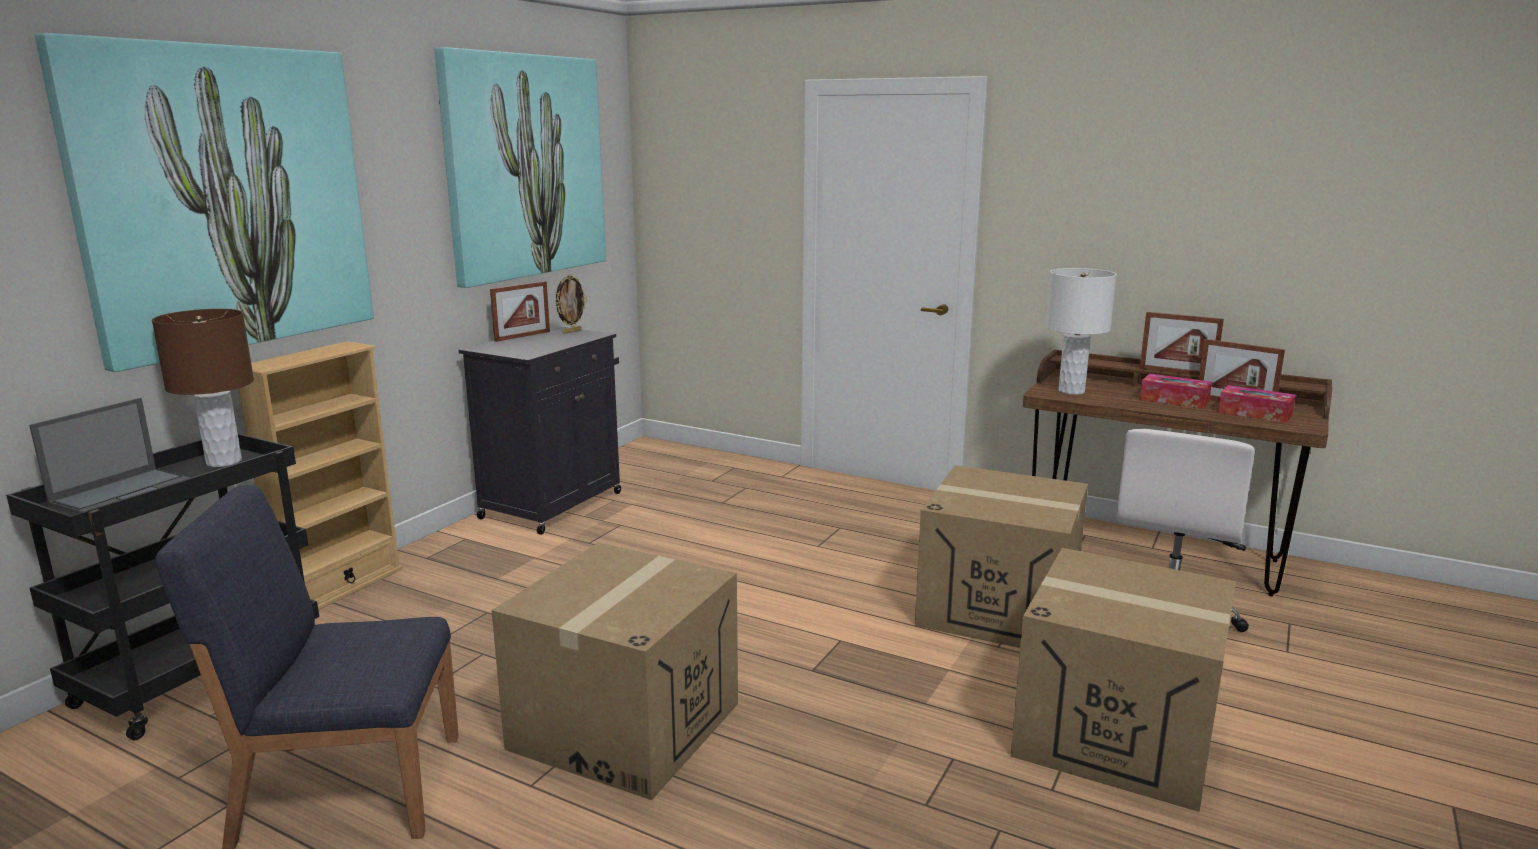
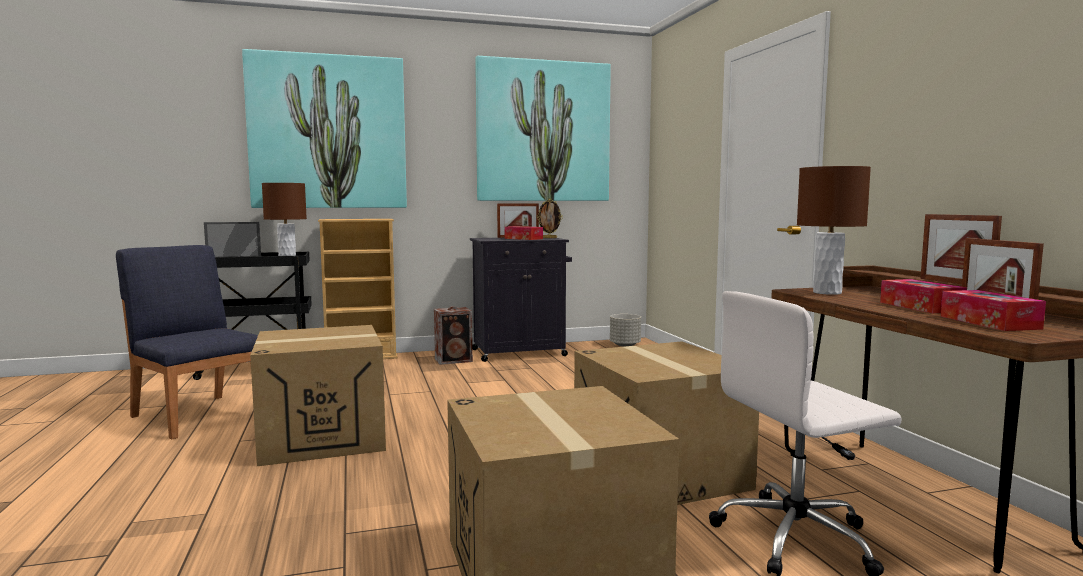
camera: 45 degrees right, 10 degrees down
white table lamp [1046,268,1117,395] -> brown table lamp [797,166,871,295]
none -> speaker [434,306,473,365]
none -> tissue box [505,226,543,240]
none -> grey planter [610,314,641,347]

